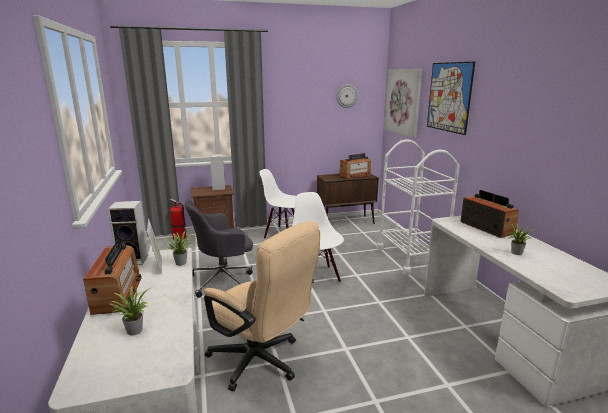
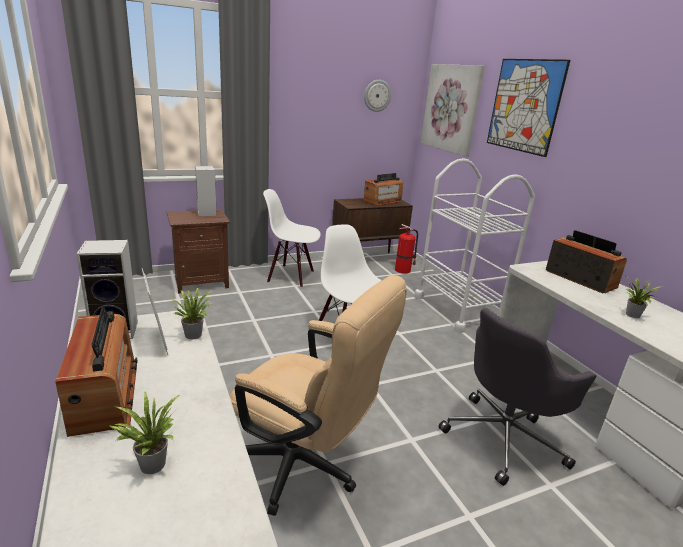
camera: 10 degrees left, 5 degrees up
fire extinguisher [170,199,187,240] -> fire extinguisher moved to [395,224,418,274]
grey office chair [185,199,253,298] -> grey office chair moved to [439,309,596,486]

